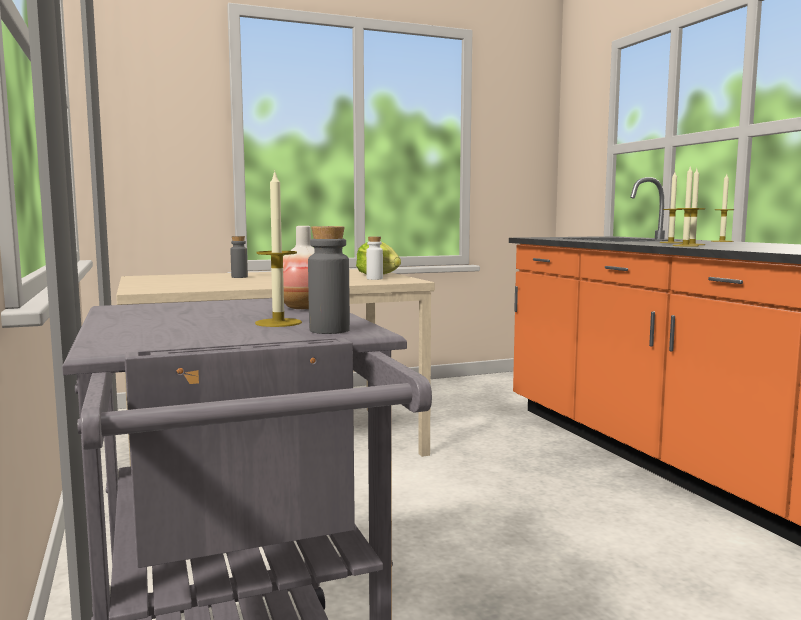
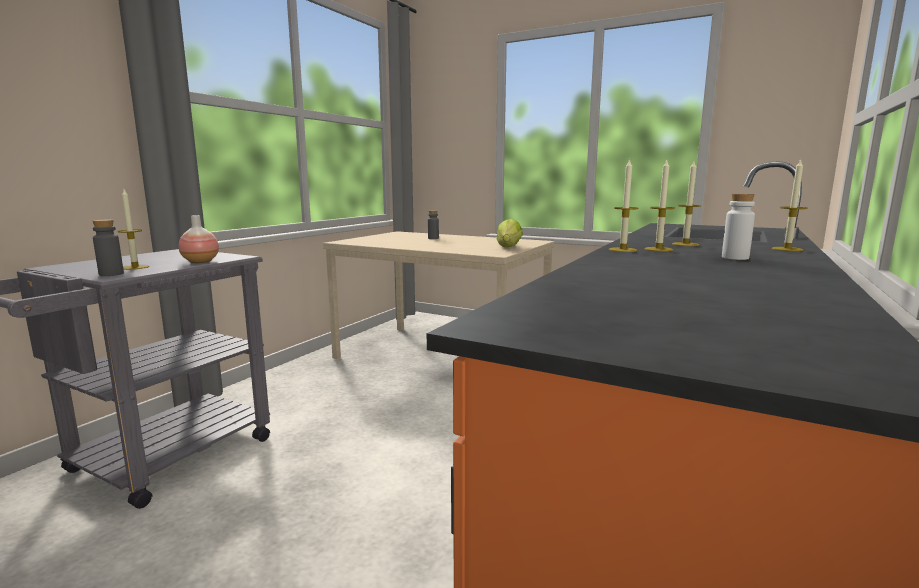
camera: 50 degrees right, 5 degrees up
white bottle [366,236,383,280] -> white bottle moved to [722,193,755,260]

